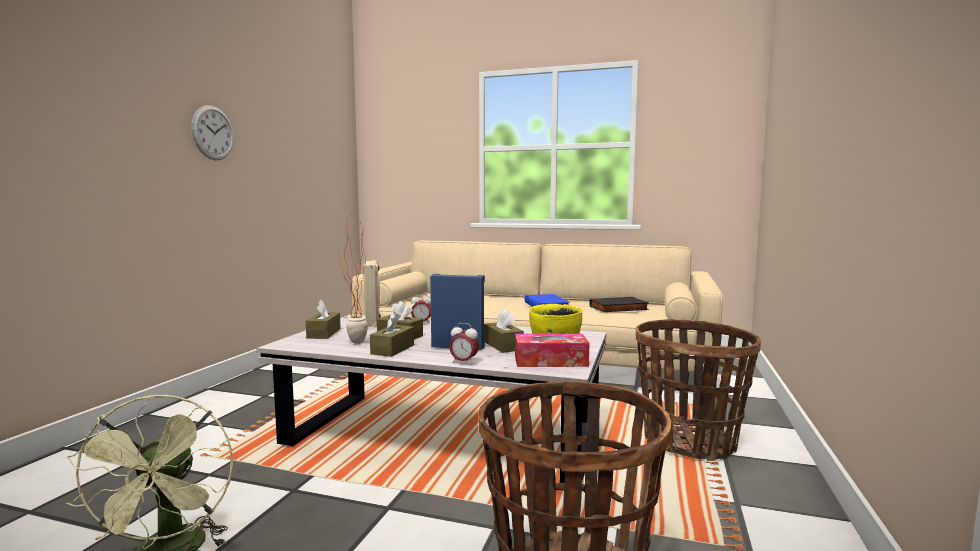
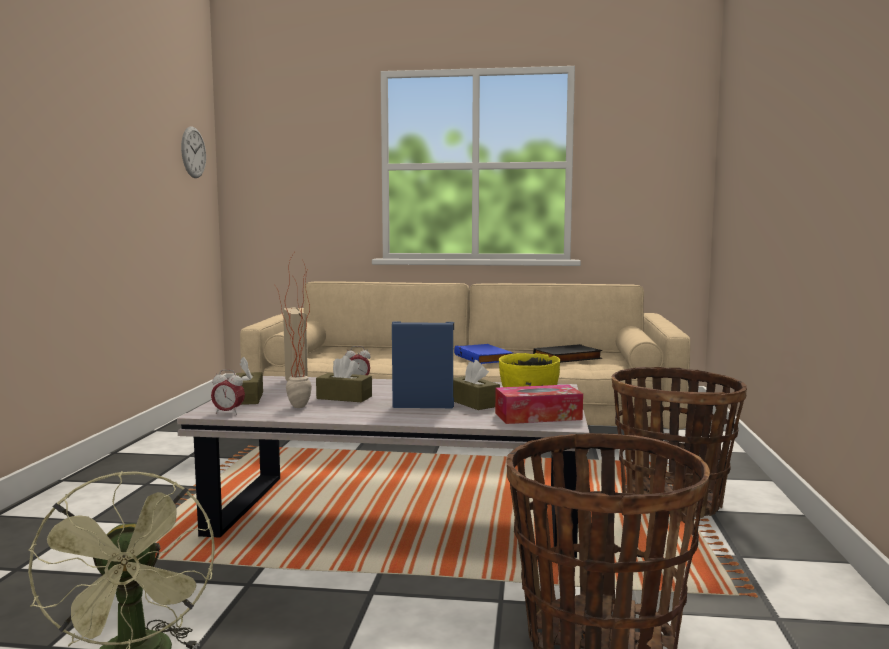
camera: 10 degrees left, 0 degrees up
wall clock [191,105,234,160] -> wall clock moved to [181,127,206,178]
brown tissue box [370,312,414,357] -> none
alarm clock [449,323,479,365] -> alarm clock moved to [211,370,245,415]

